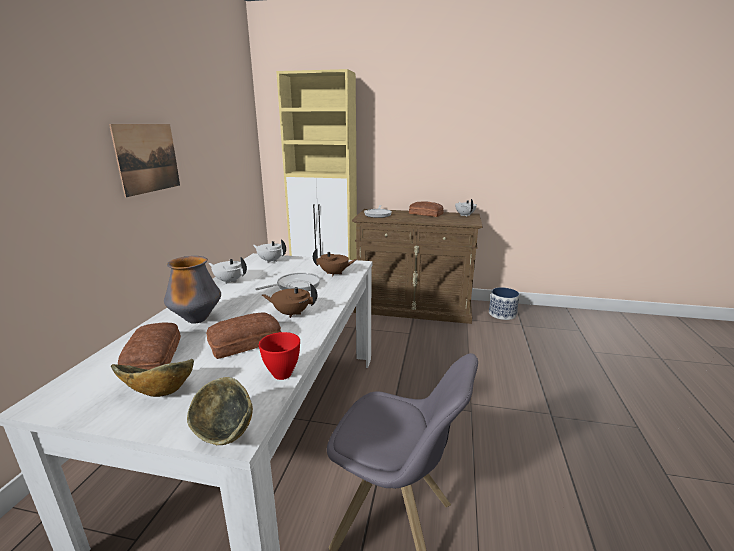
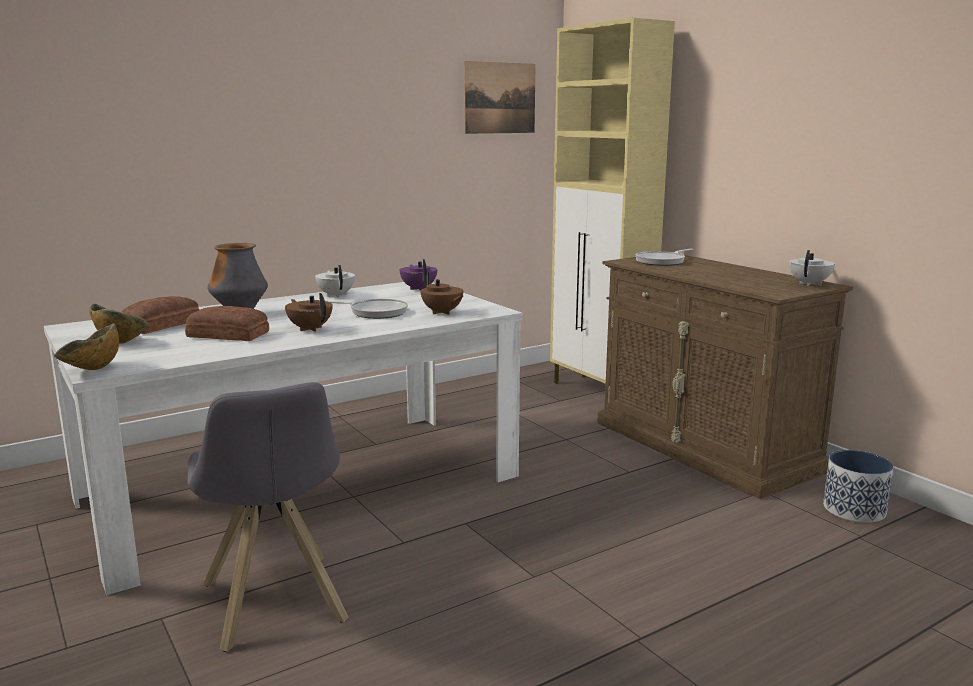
camera: 45 degrees right, 5 degrees down
picture [109,124,180,197] -> picture moved to [464,61,536,134]
white teapot [253,239,286,263] -> purple teapot [400,259,437,291]
red bowl [259,332,300,380] -> none
bread [409,201,444,217] -> none

